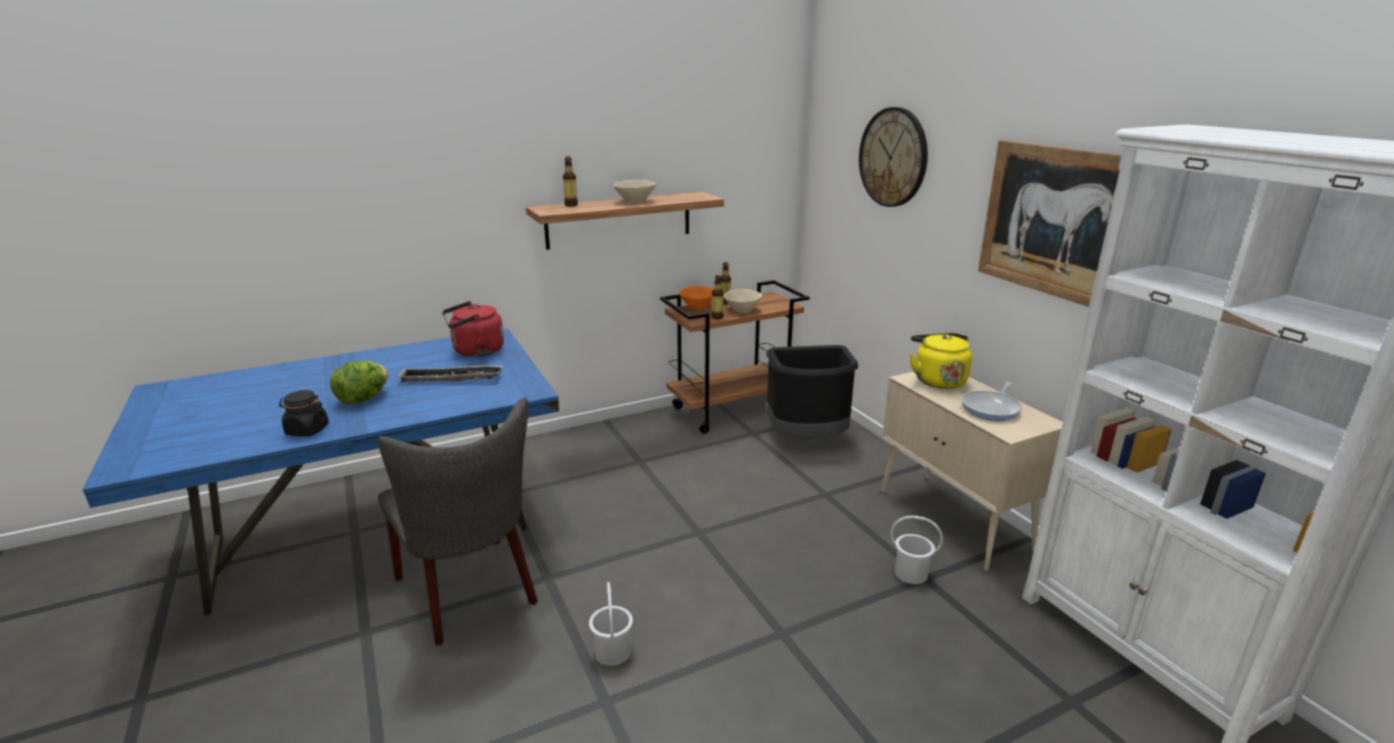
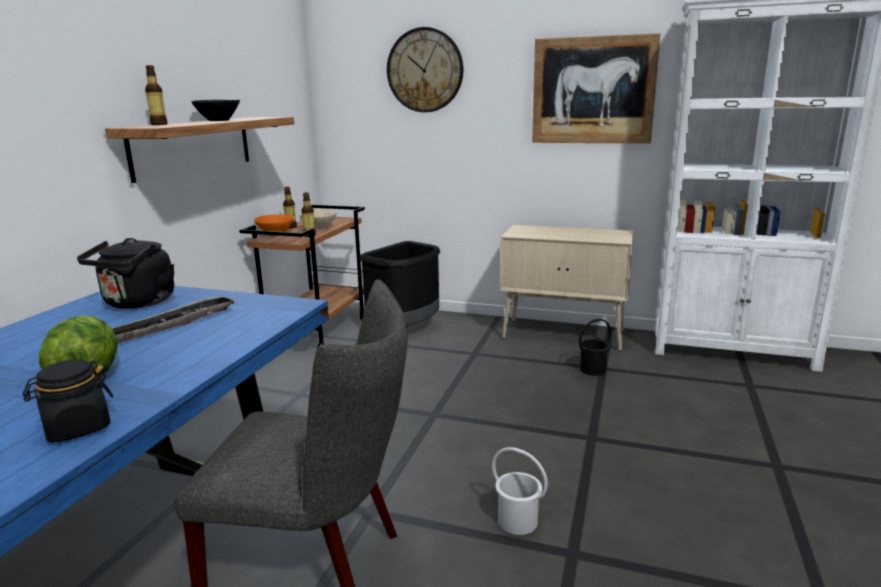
camera: 45 degrees left, 5 degrees down
red kettle [442,301,504,357] -> black kettle [77,238,174,309]
beige bowl [614,180,656,203] -> black bowl [192,100,240,121]
white bucket [891,516,943,584] -> black bucket [579,319,611,376]
yellow kettle [910,333,972,389] -> none
frying pan [962,382,1022,421] -> none

